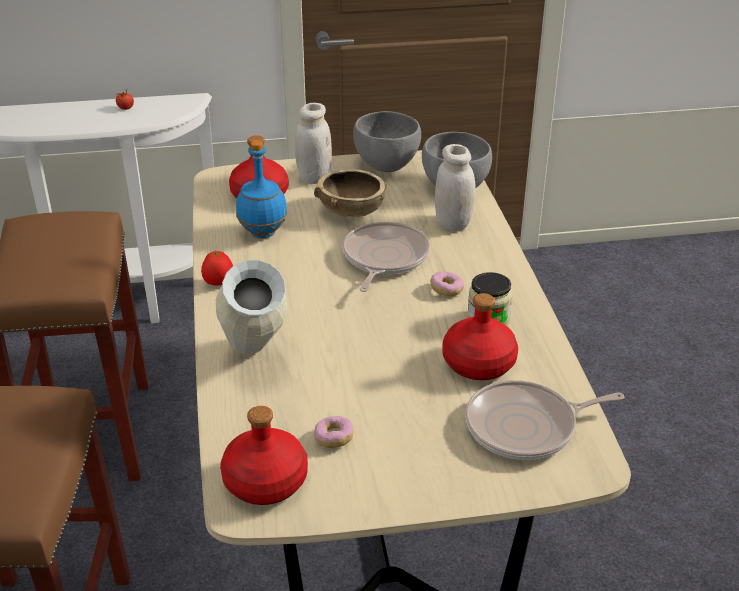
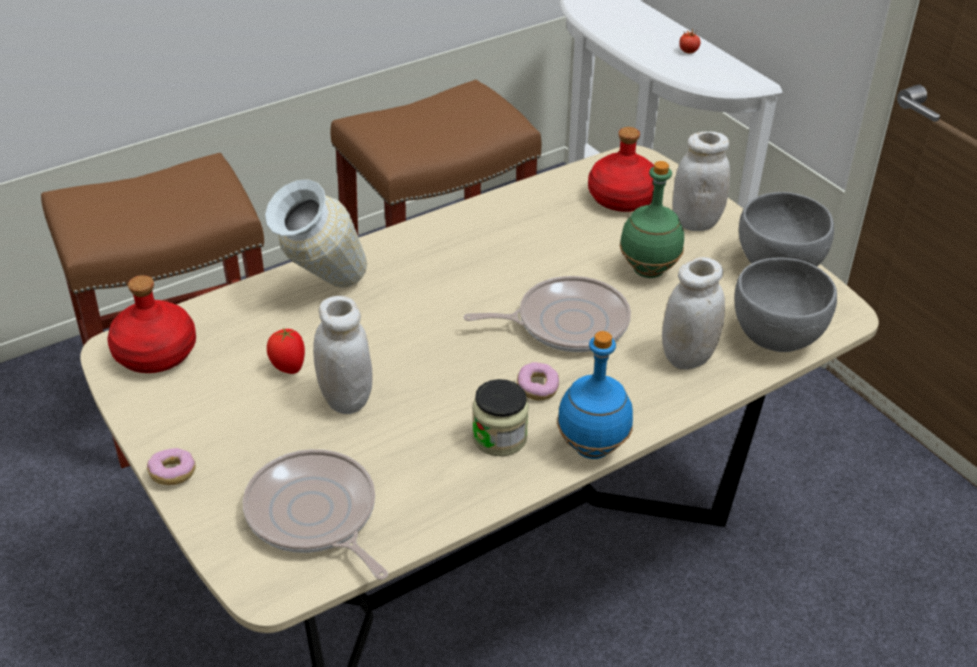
camera: 65 degrees right, 5 degrees up
tomato [201,251,233,286] -> tomato moved to [267,328,305,374]
blue bottle [236,141,287,239] -> blue bottle moved to [557,331,633,459]
brown bowl [314,169,387,217] -> green bottle [620,161,684,278]
donut [314,416,354,448] -> donut moved to [147,448,196,485]
red bottle [442,293,518,380] -> none
none -> white jar [313,296,373,414]

